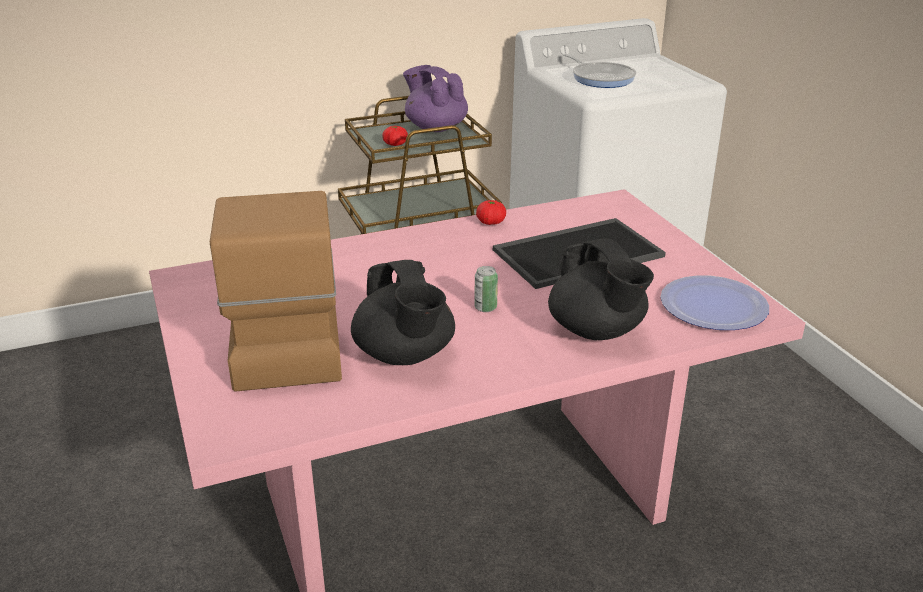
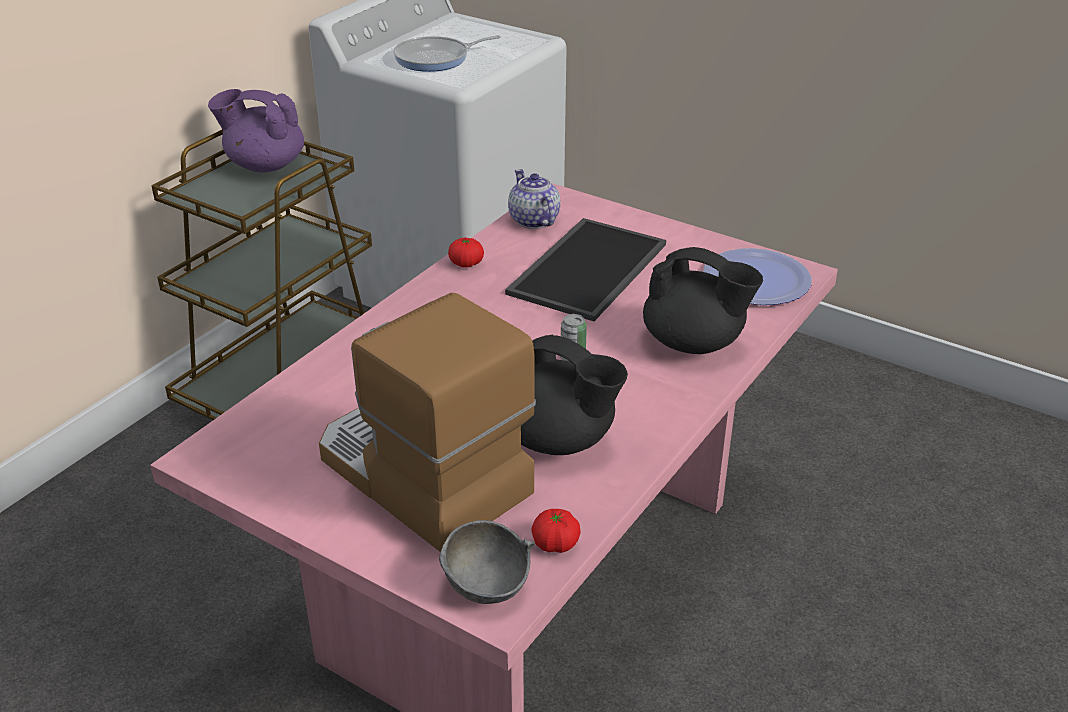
camera: 35 degrees left, 5 degrees up
tomato [382,126,408,146] -> tomato moved to [531,509,581,553]
frying pan [563,54,636,88] -> frying pan turned 135 degrees clockwise [393,35,501,72]
none -> grey bowl [439,520,535,604]
none -> teapot [508,169,560,229]

